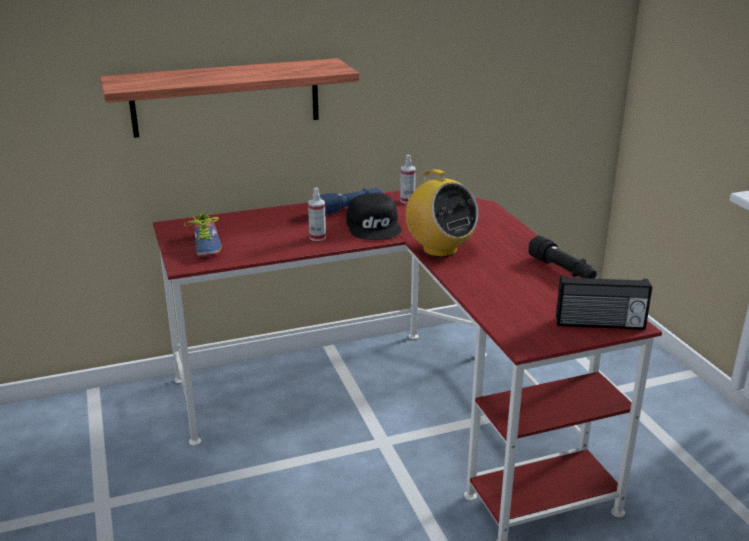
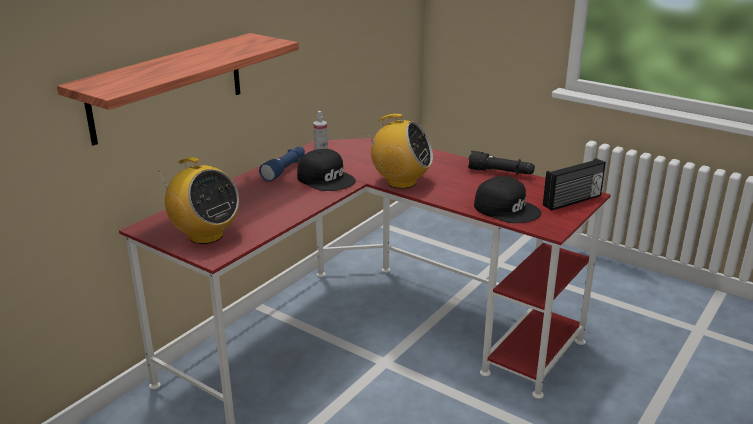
camera: 35 degrees left, 0 degrees up
shoe [184,213,222,257] -> radio [158,157,239,244]
spray bottle [308,187,326,241] -> none
none -> black cap [474,176,541,223]

